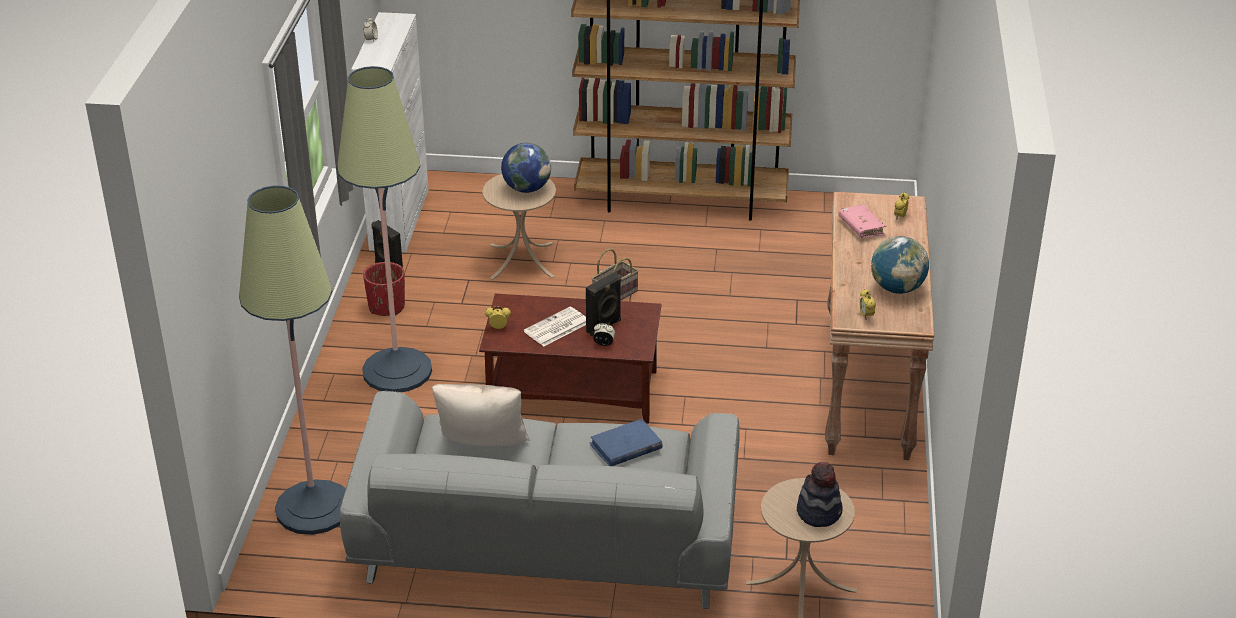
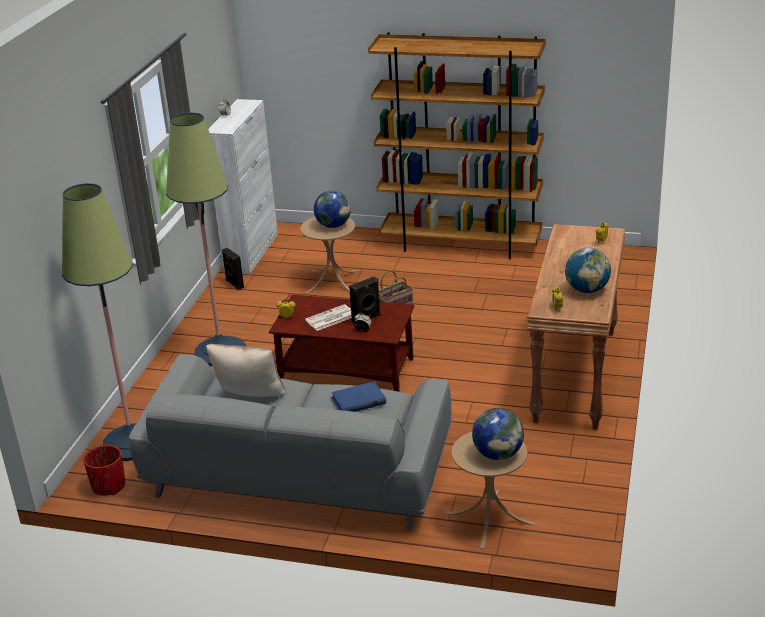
camera: 10 degrees right, 5 degrees down
red planter [363,262,405,316] -> red planter moved to [83,445,125,495]
hat [797,462,843,527] -> globe [472,408,524,460]
pink book [838,205,887,238] -> none

